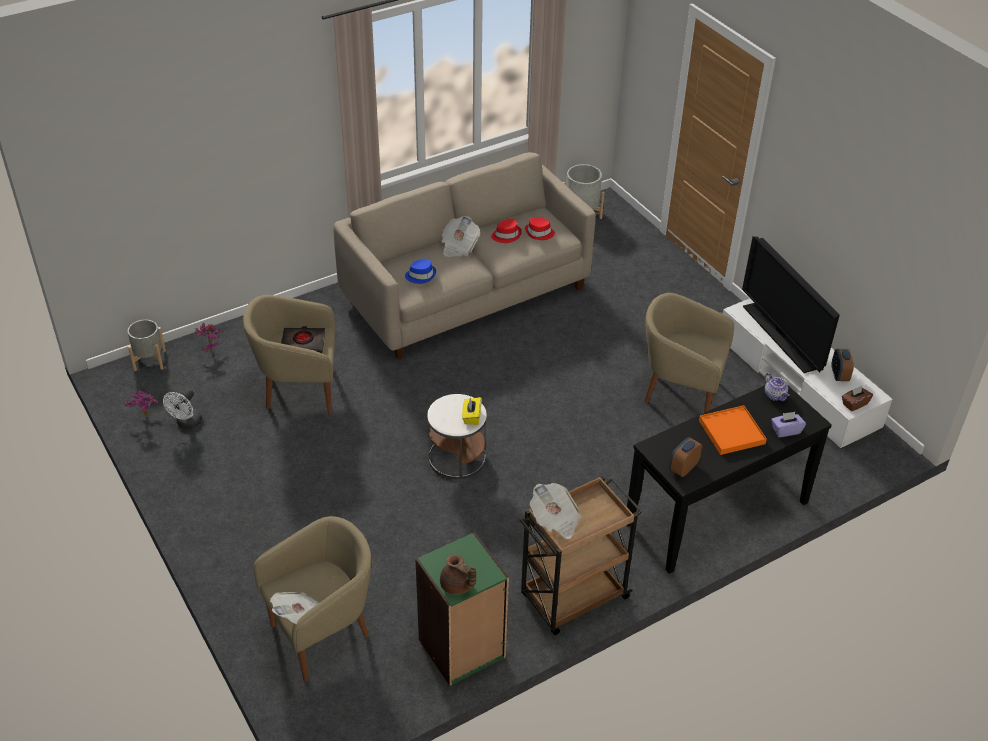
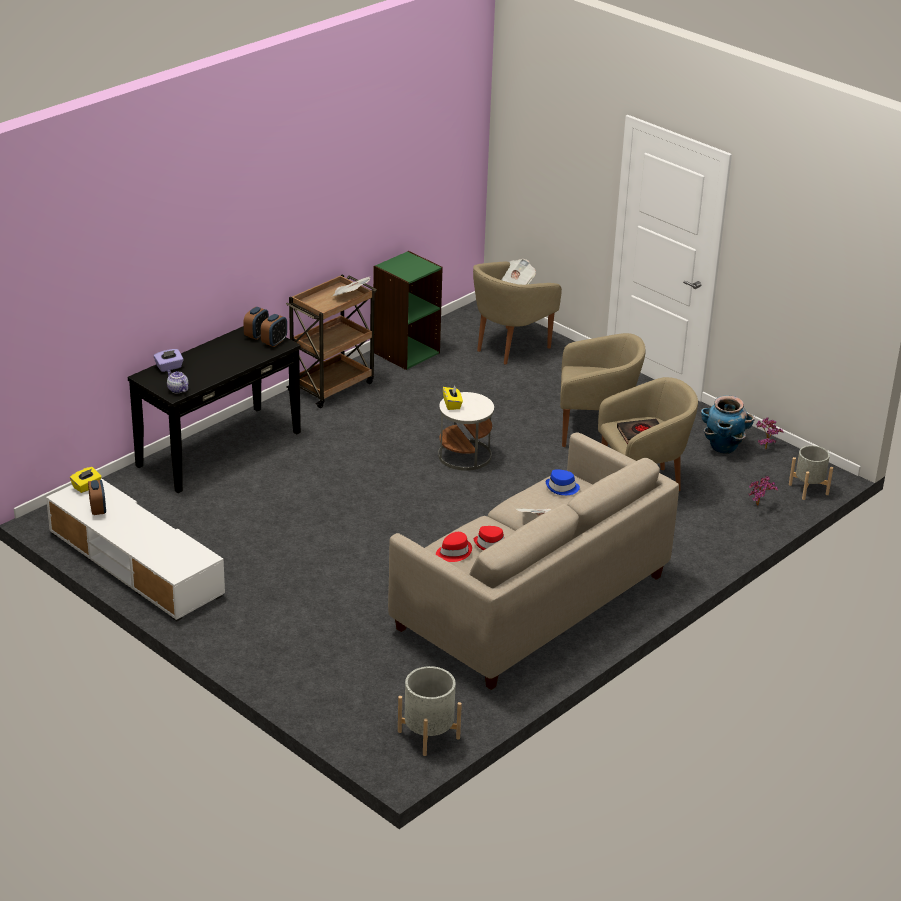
camera: 165 degrees right, 10 degrees down
white fan [163,388,202,429] -> planter [701,395,755,454]
brown teapot [440,554,476,595] -> none
beige armchair [644,293,734,413] -> beige armchair moved to [560,333,646,447]
orange tray [699,405,767,455] -> none
television [742,236,840,373] -> none
brown tissue box [842,386,873,411] -> yellow tissue box [70,467,101,493]
none -> alarm clock [261,314,287,347]

